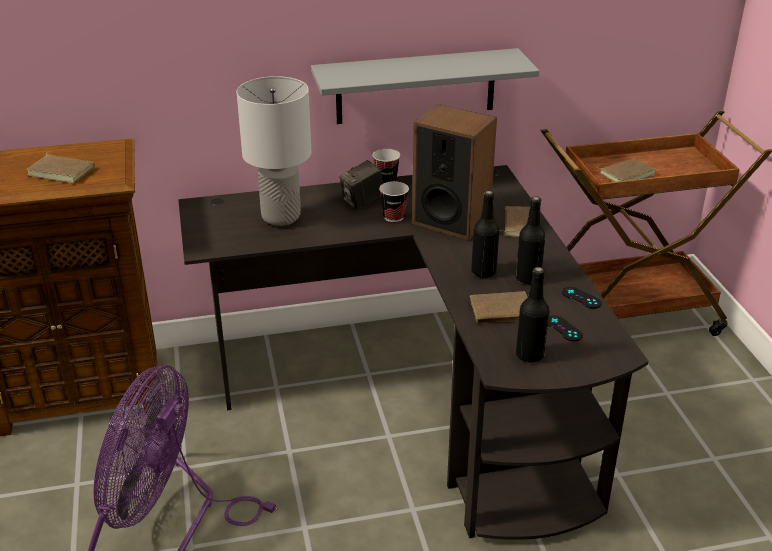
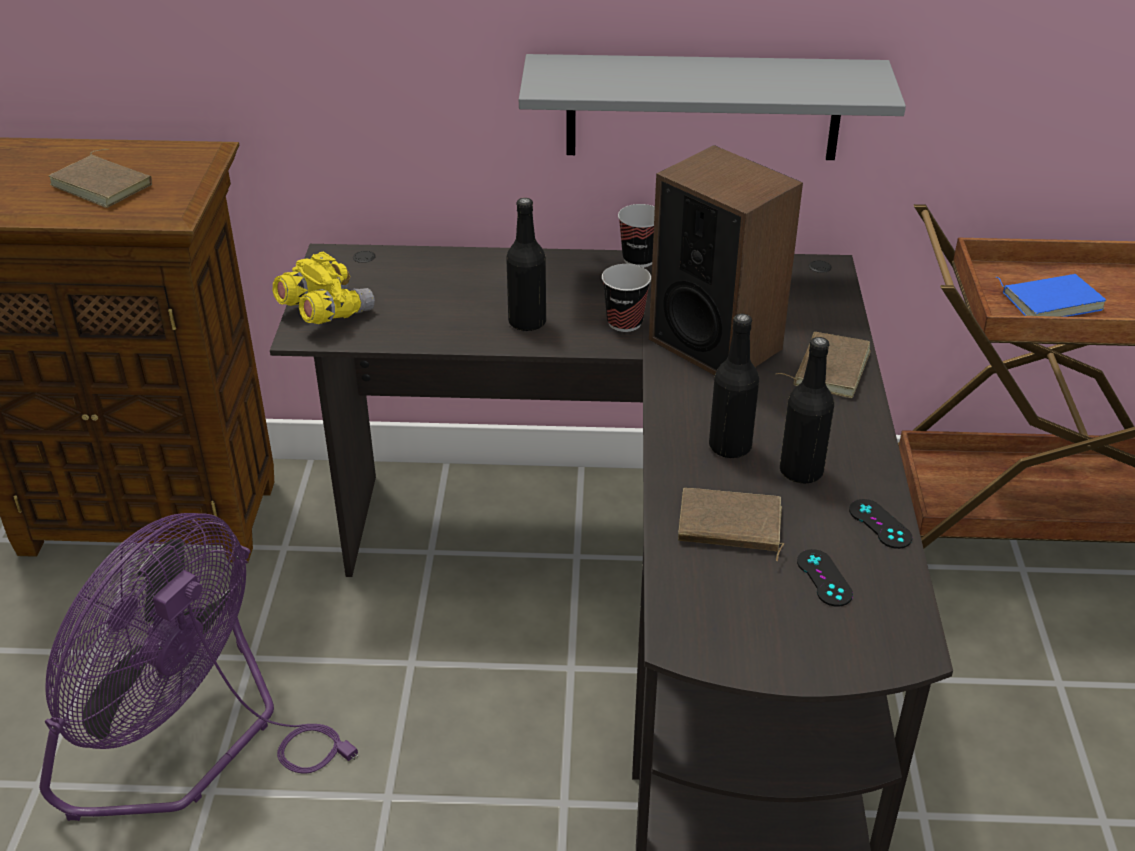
camera: 15 degrees right, 5 degrees up
grey table lamp [237,76,311,226] -> none
camera [339,160,383,210] -> none
black bottle [516,267,549,363] -> black bottle moved to [506,198,546,332]
brown book [595,158,656,182] -> blue book [996,274,1107,317]
none -> yellow binoculars [273,252,375,324]

